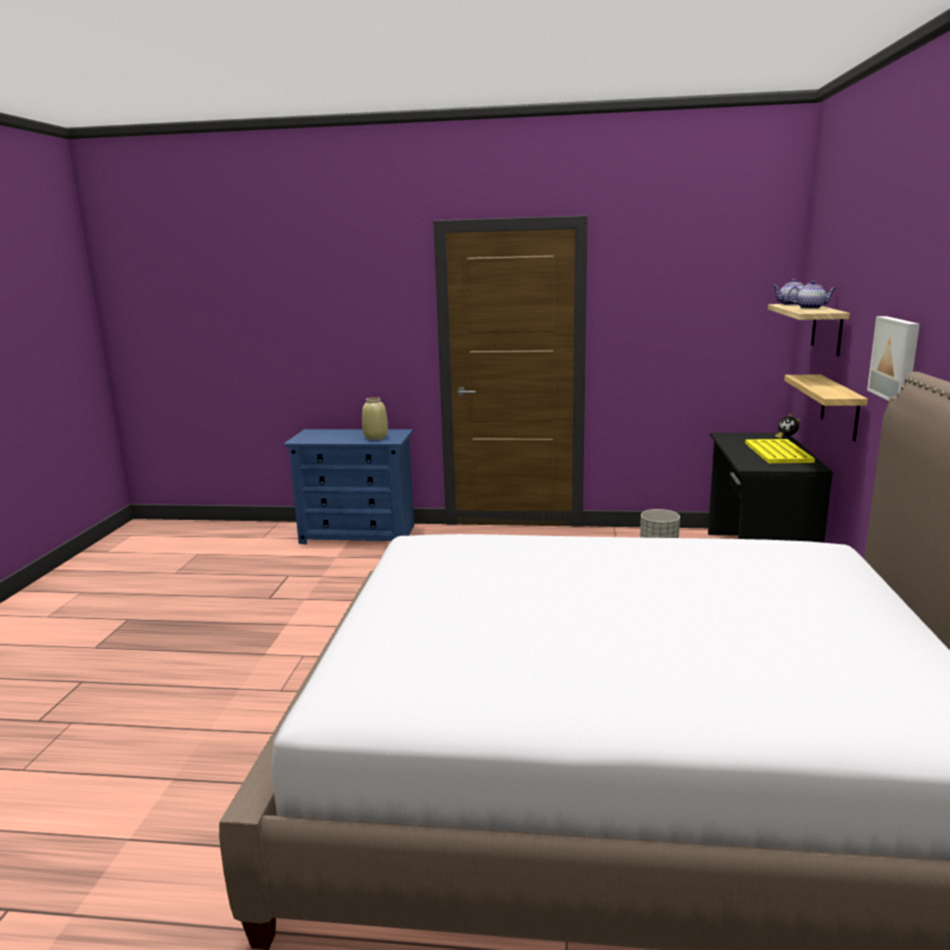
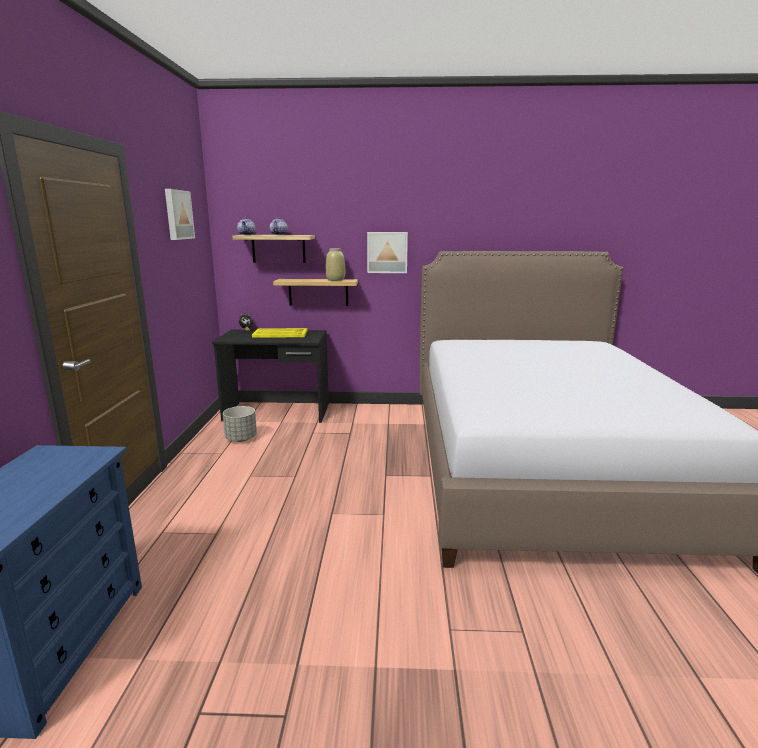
camera: 95 degrees left, 0 degrees up
beige vase [362,397,388,440] -> beige vase moved to [326,248,345,281]
none -> picture [165,189,195,240]

